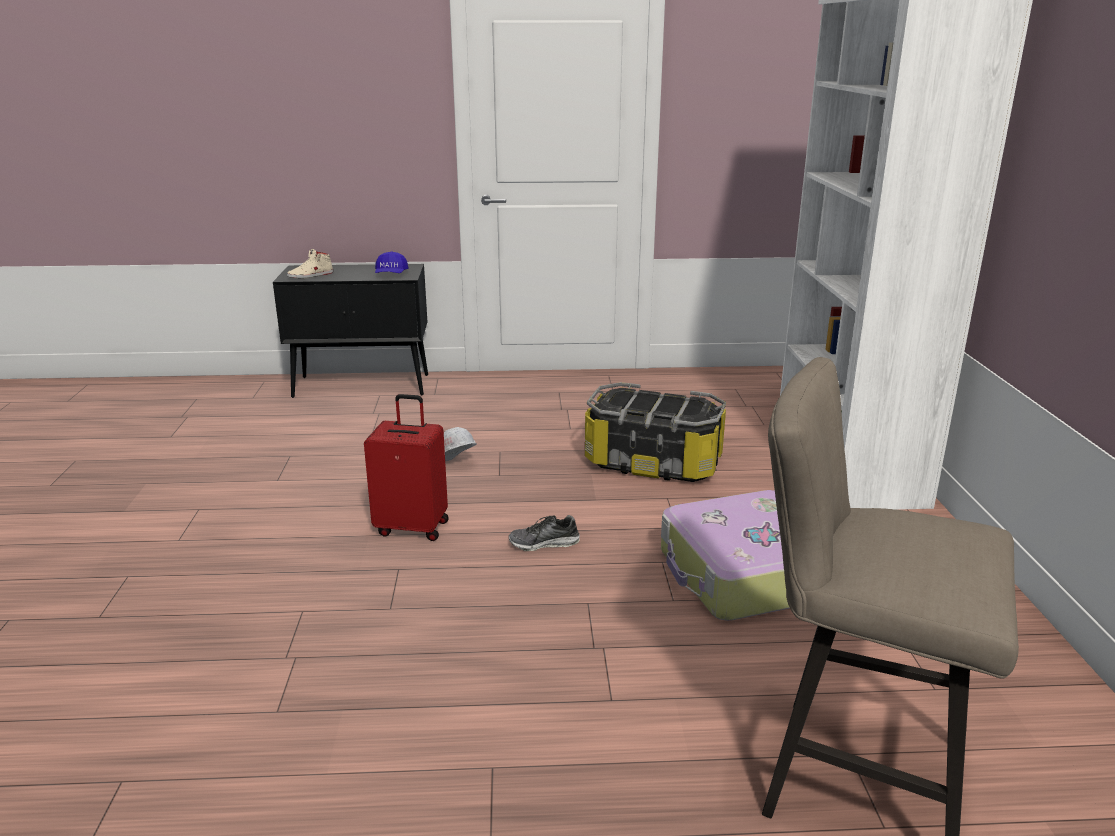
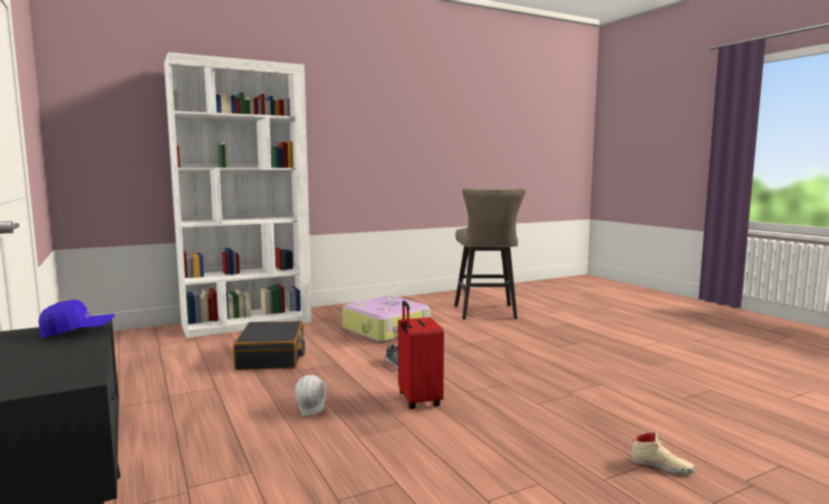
camera: 115 degrees left, 15 degrees down
beige shoe [287,249,333,279] -> beige shoe moved to [630,432,695,474]
storage box [585,382,726,482] -> black suitcase [233,321,305,370]

